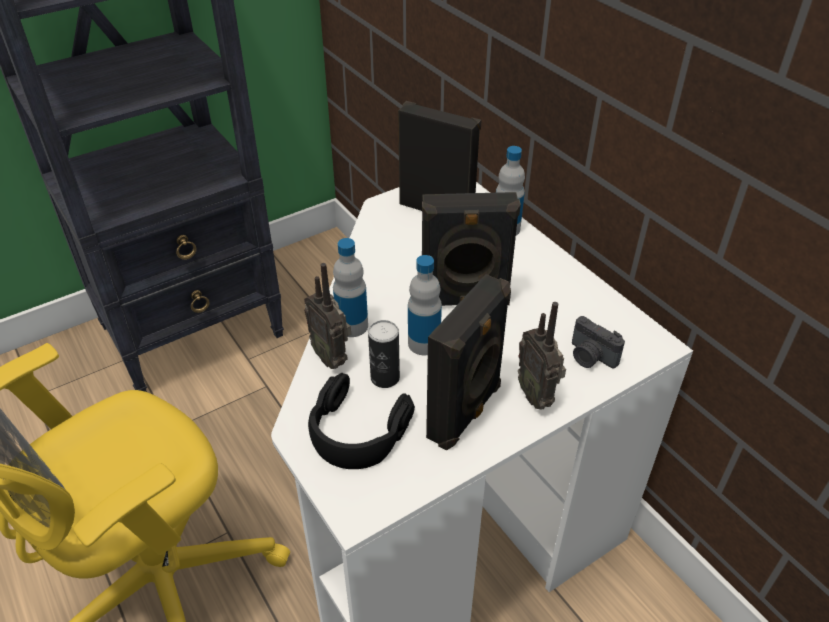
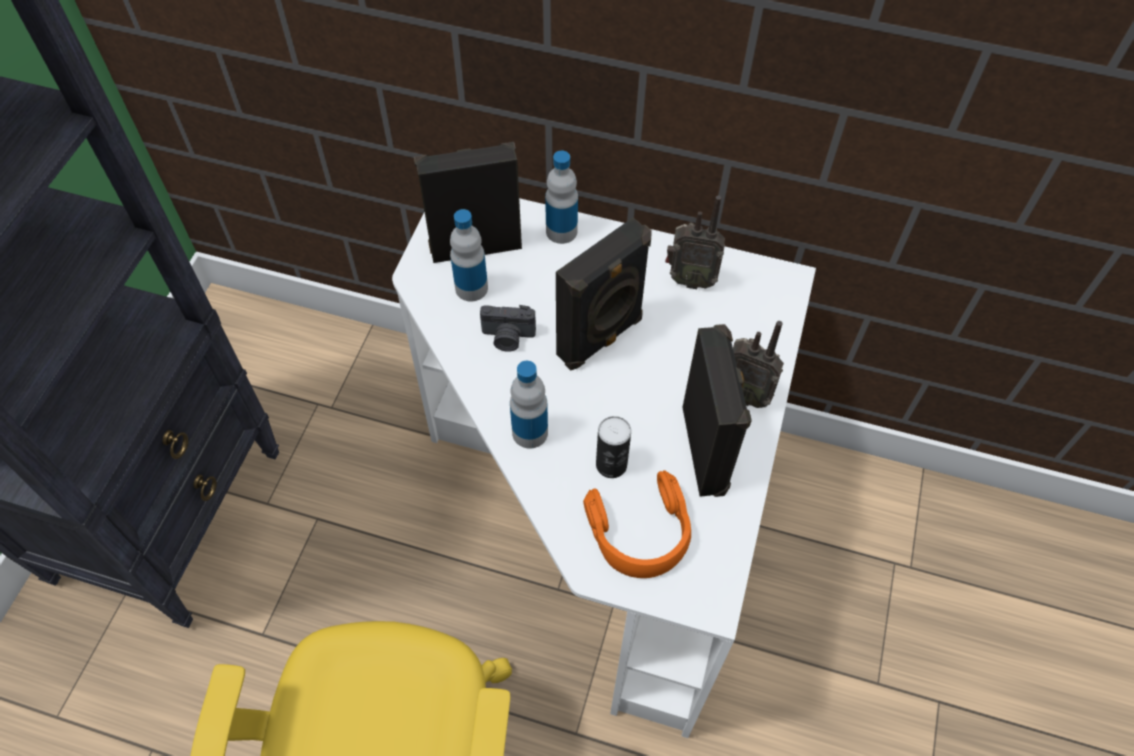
camera: 40 degrees left, 15 degrees up
radio [304,263,351,369] -> radio moved to [665,196,725,289]
black headphones [308,373,415,469] -> orange headphones [583,470,691,578]
bottle [408,255,442,356] -> bottle moved to [450,209,488,301]
camera [572,316,625,368] -> camera moved to [480,305,536,352]

